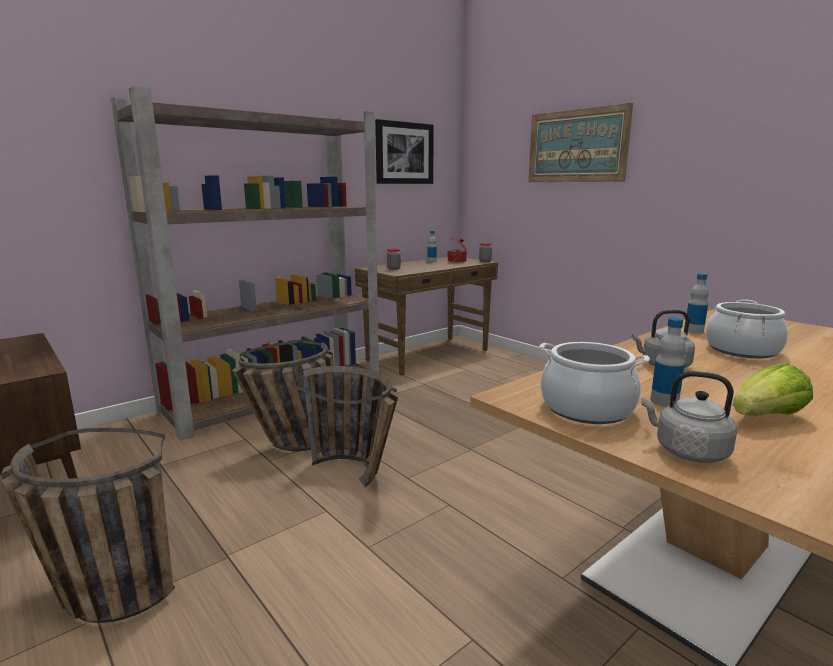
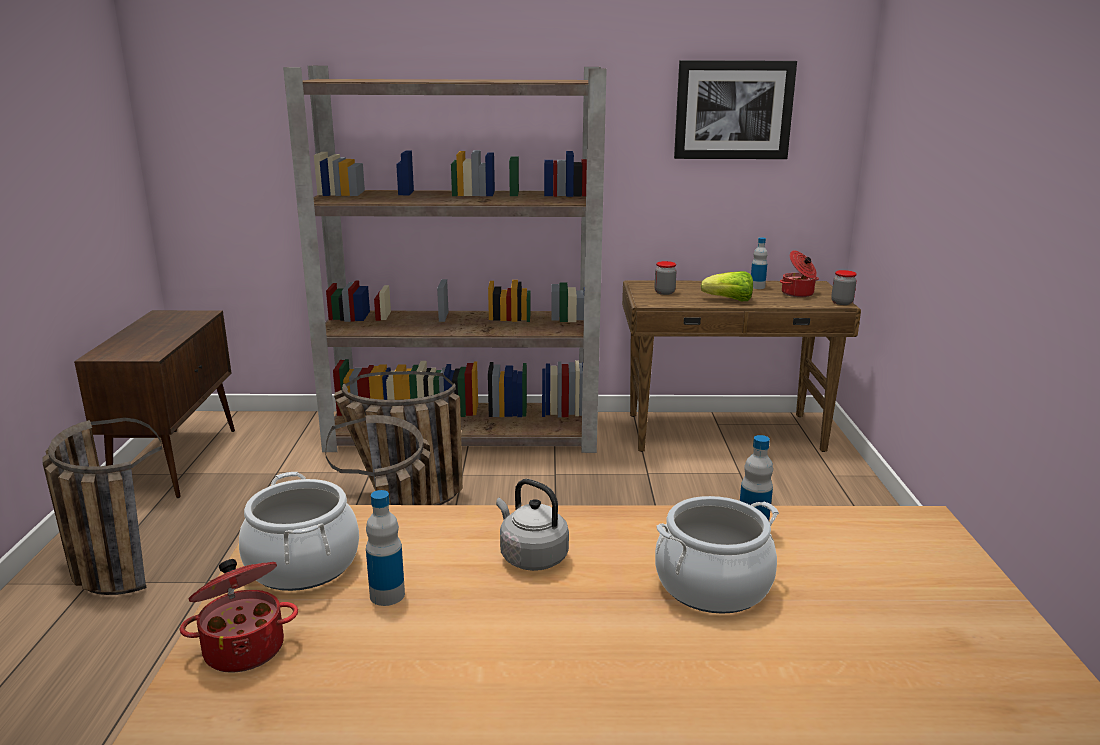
camera: 40 degrees right, 5 degrees up
picture [528,103,633,182] -> none
grey kettle [641,371,737,463] -> cooking pot [180,559,298,673]
lettuce [733,363,813,416] -> lettuce moved to [701,271,753,301]

